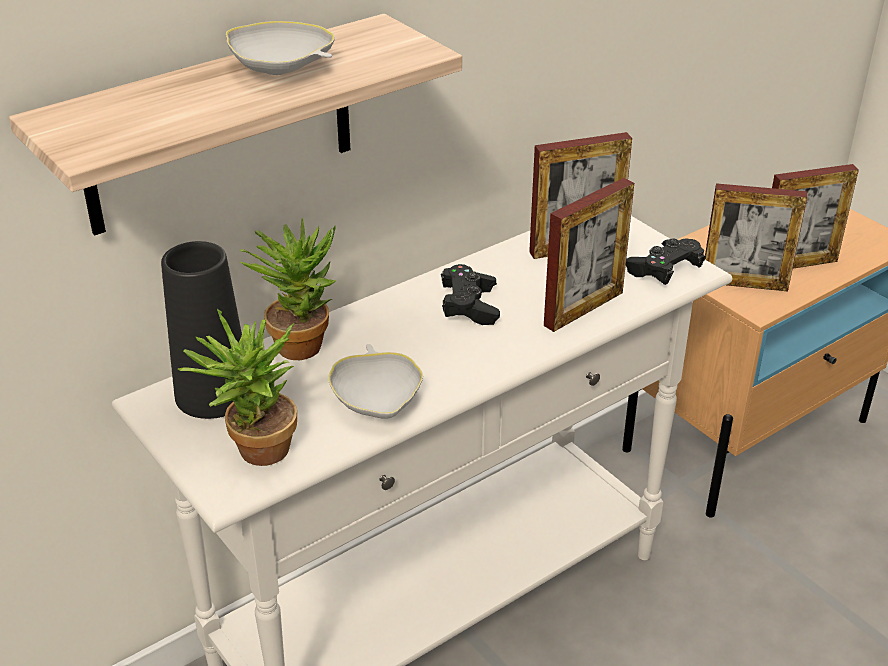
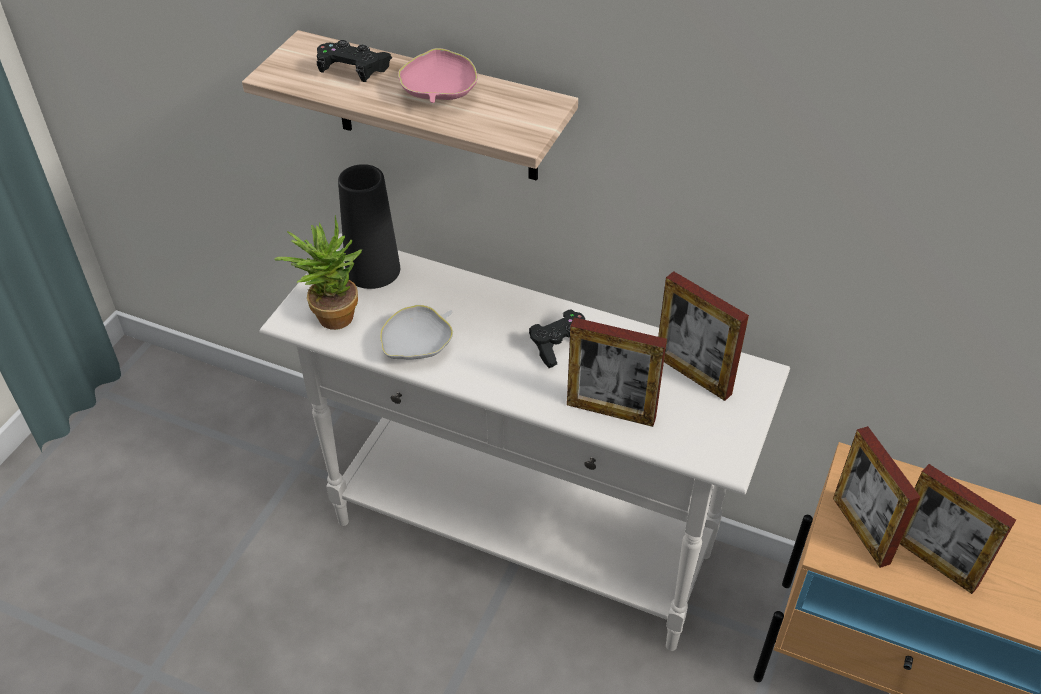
camera: 60 degrees right, 10 degrees up
white bowl [226,21,335,75] -> pink bowl [398,48,477,103]
potted plant [239,218,336,360] -> none
black game controller [626,238,706,285] -> black game controller moved to [317,40,392,82]

